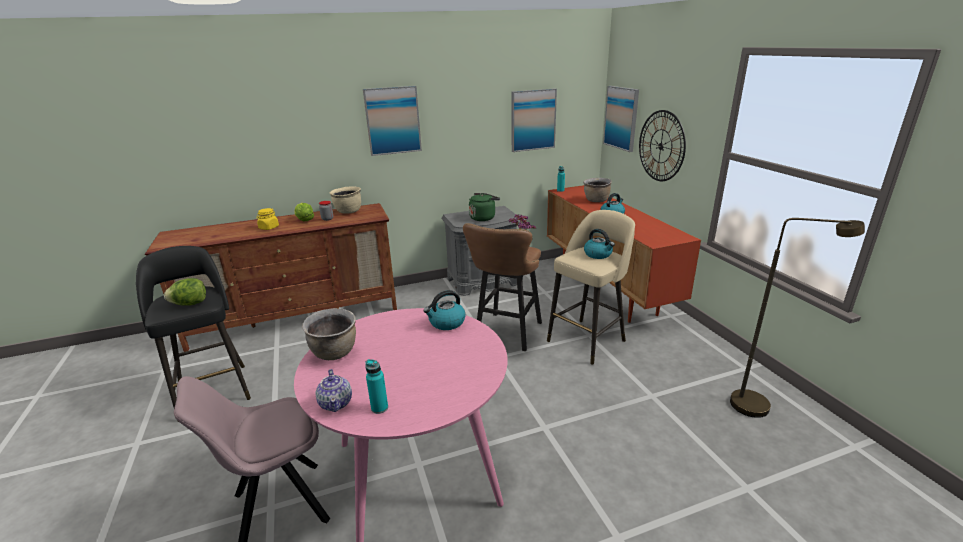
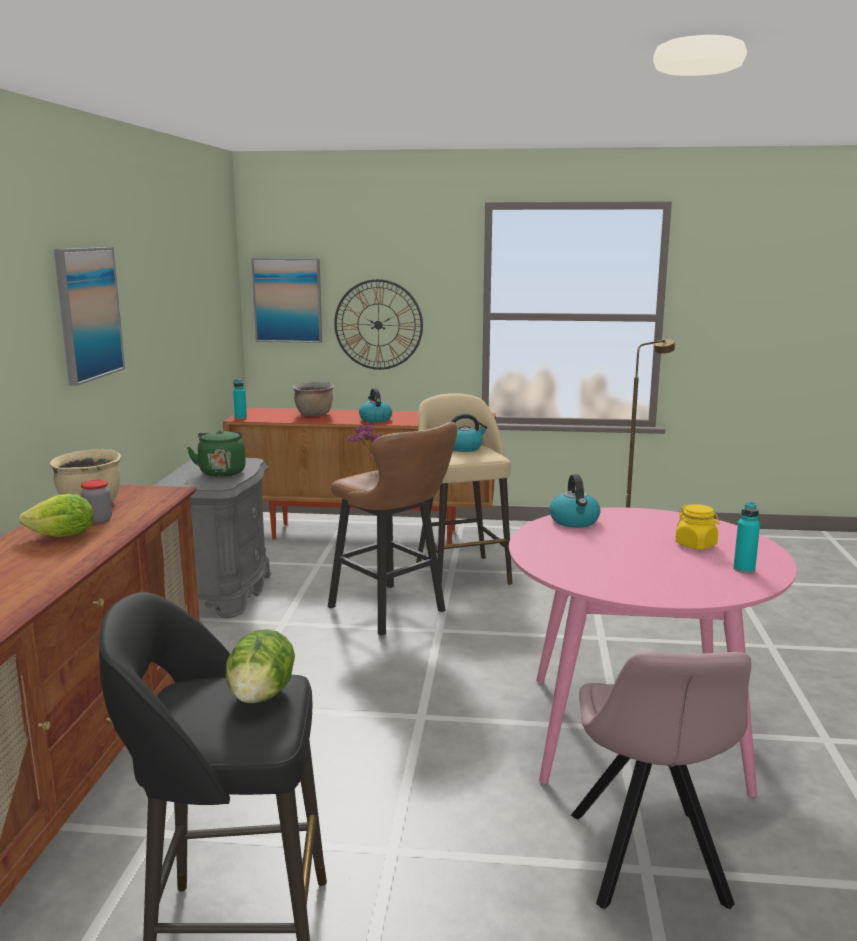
camera: 65 degrees left, 10 degrees down
yellow jar [257,208,279,230] -> yellow jar moved to [675,504,720,550]
brown cooking pot [302,308,356,360] -> none
teapot [315,369,352,412] -> none
picture [511,89,557,152] -> none

